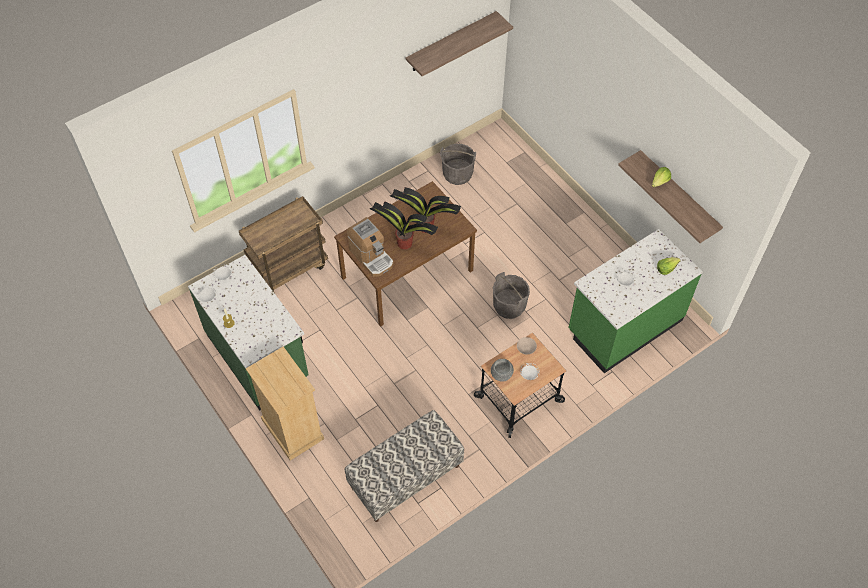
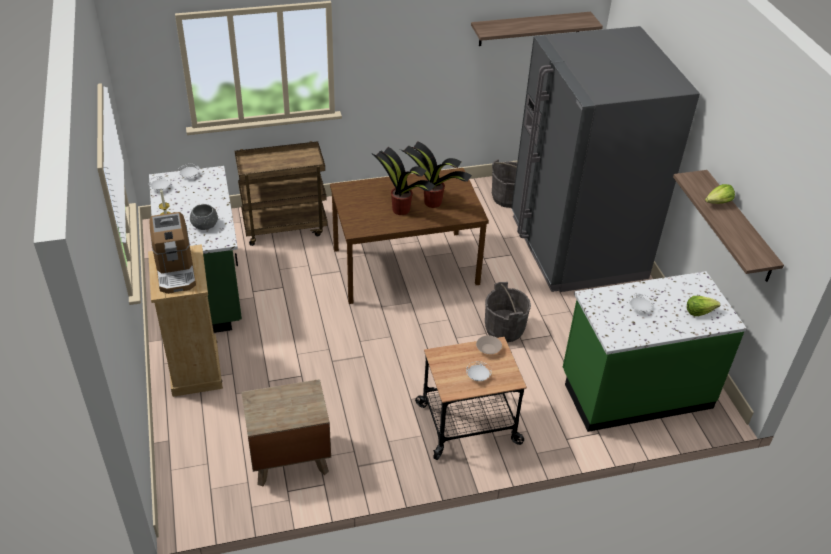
camera: 20 degrees right, 15 degrees down
bench [345,410,464,522] -> brown nightstand [241,379,331,486]
coffee machine [347,217,394,277] -> coffee machine moved to [150,212,196,294]
grey bowl [491,359,514,381] -> grey bowl moved to [190,204,218,230]
none -> grey fridge [511,26,700,292]

